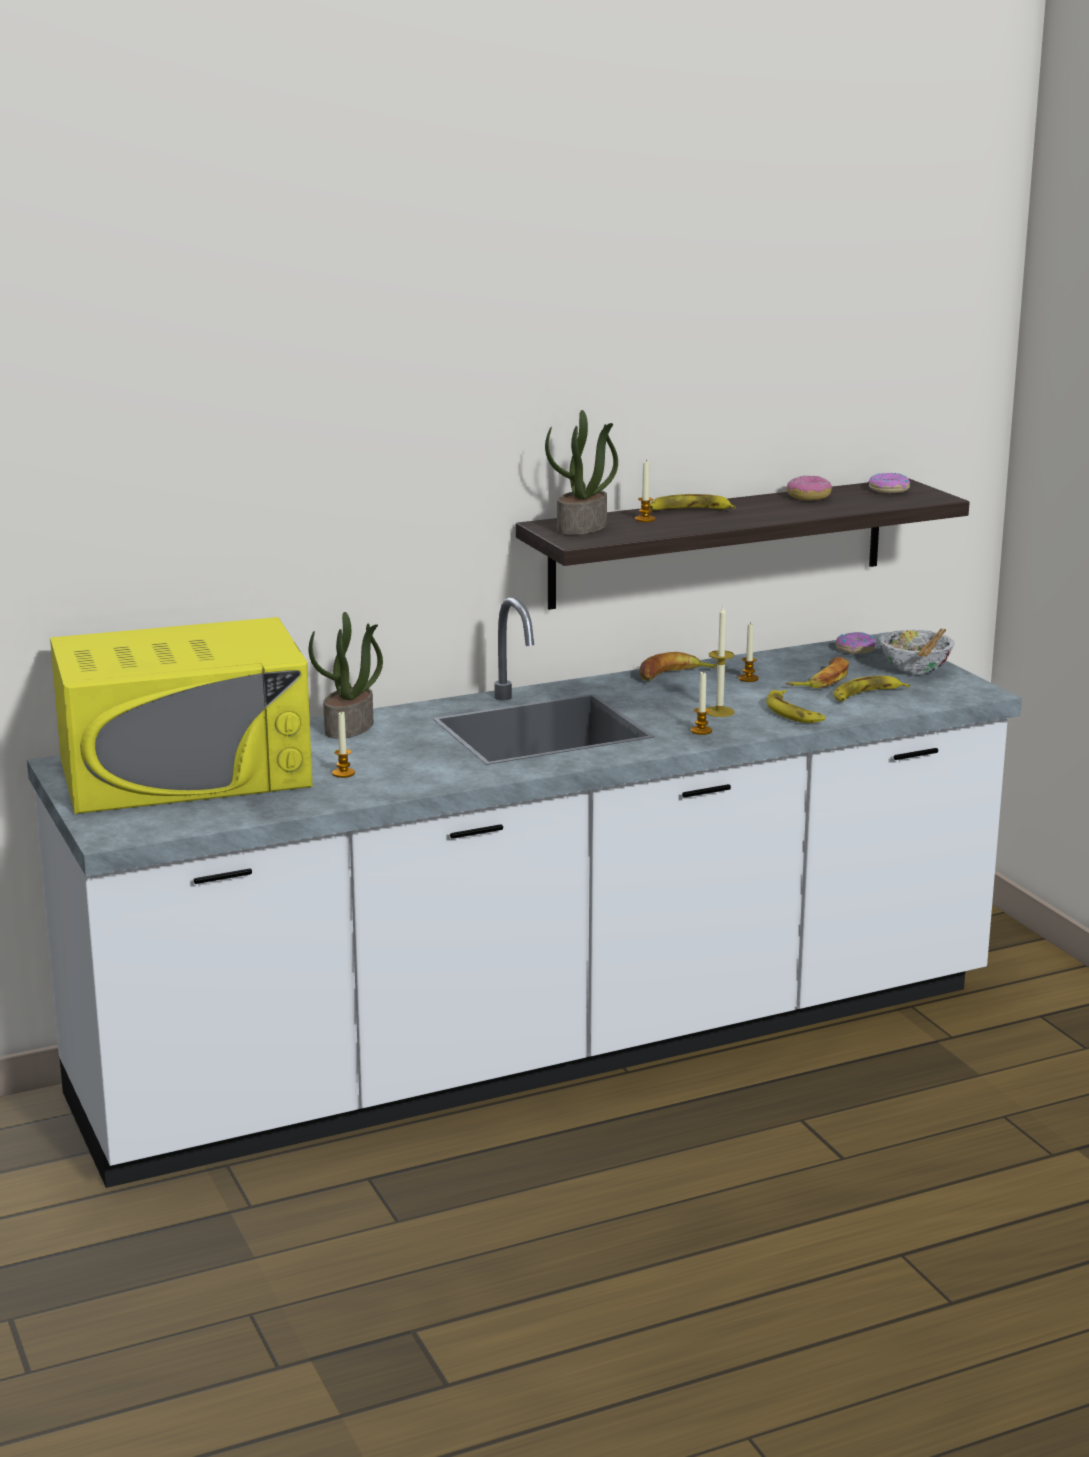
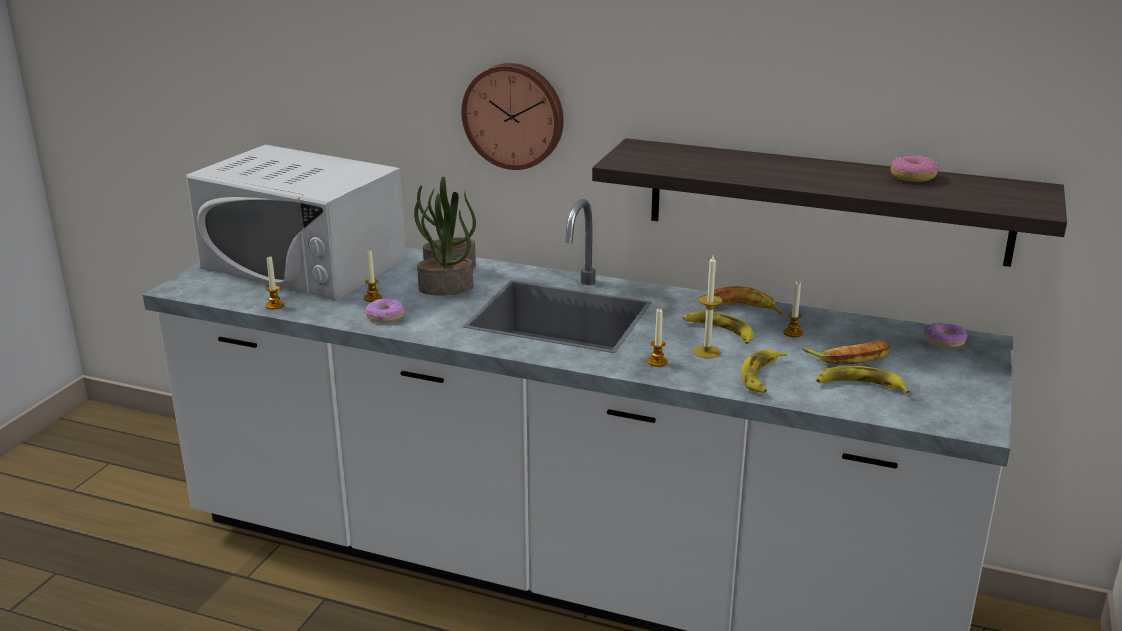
camera: 45 degrees right, 5 degrees up
yellow microwave [50,617,313,814] -> white microwave [186,145,406,300]
potted plant [545,410,618,535] -> potted plant moved to [414,193,473,296]
candle [635,461,656,522] -> candle moved to [266,257,284,309]
banana [650,494,736,510] -> banana moved to [683,311,754,344]
donut [869,473,910,493] -> donut moved to [365,298,405,322]
bowl [879,629,955,674] -> none
none -> wall clock [461,63,564,170]

